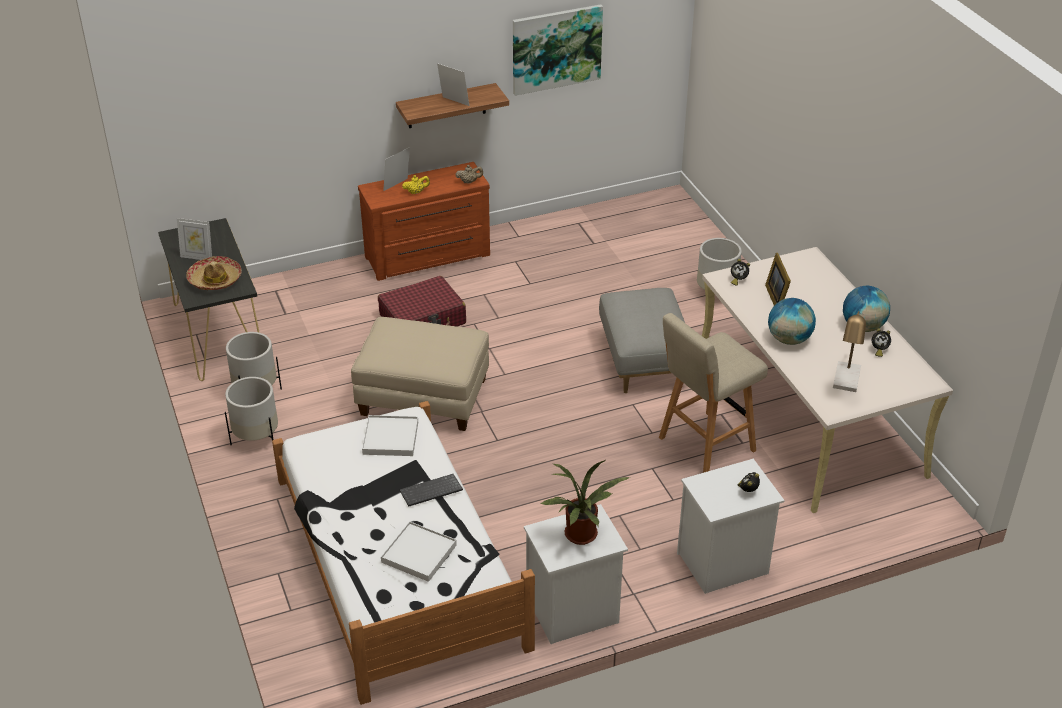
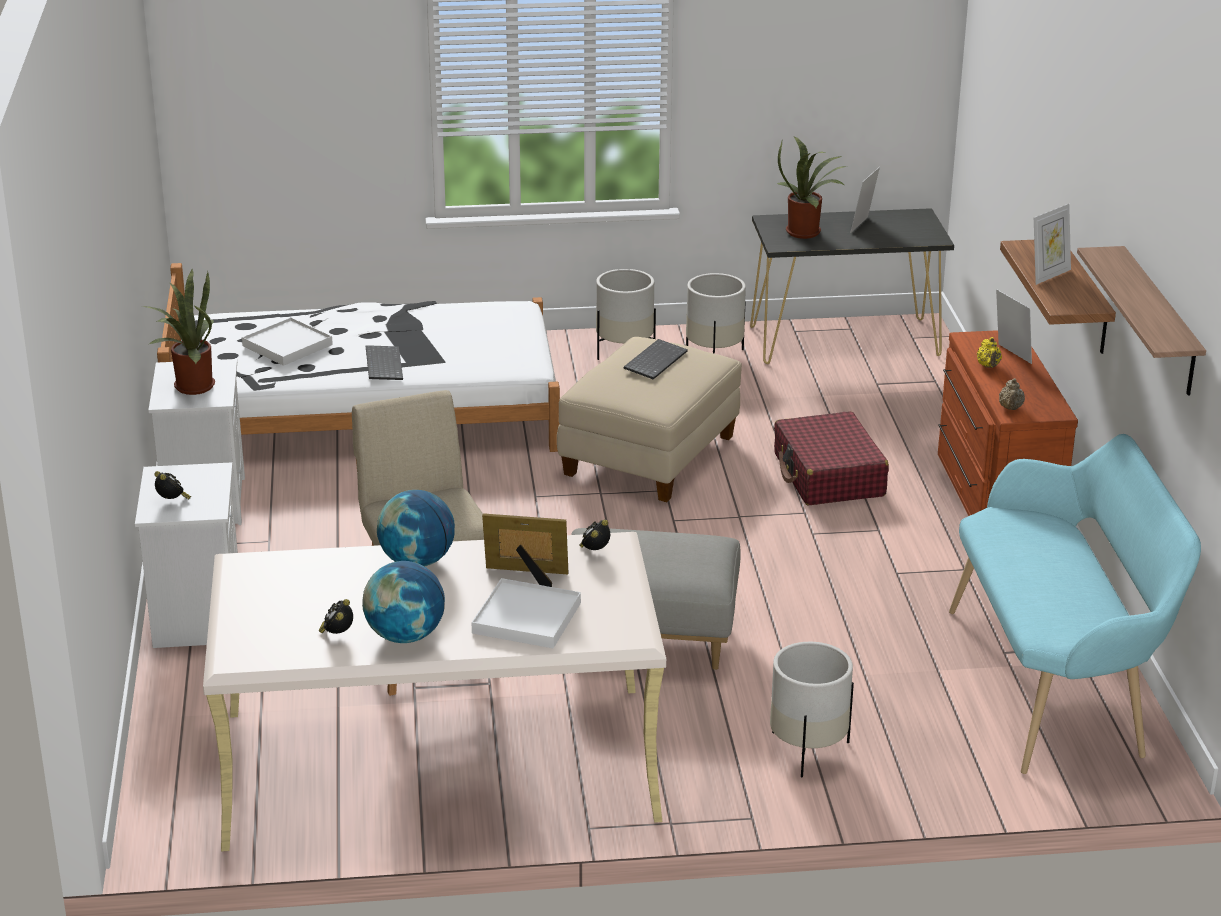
camera: 105 degrees right, 10 degrees down
hat [186,256,242,290] -> potted plant [777,136,847,239]
white tray [362,415,418,456] -> white tray moved to [472,578,581,648]
picture [513,4,603,96] -> shelf [1077,246,1206,396]
table lamp [833,311,866,392] -> none
none -> keyboard [624,339,688,379]
none -> turquoise bench [949,434,1201,774]

